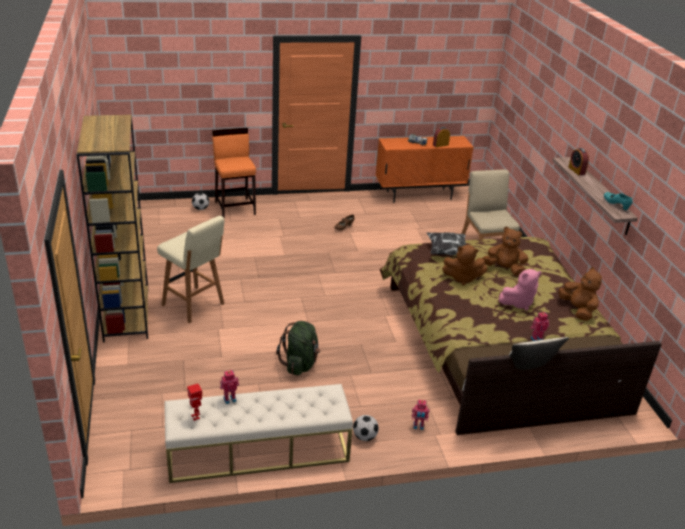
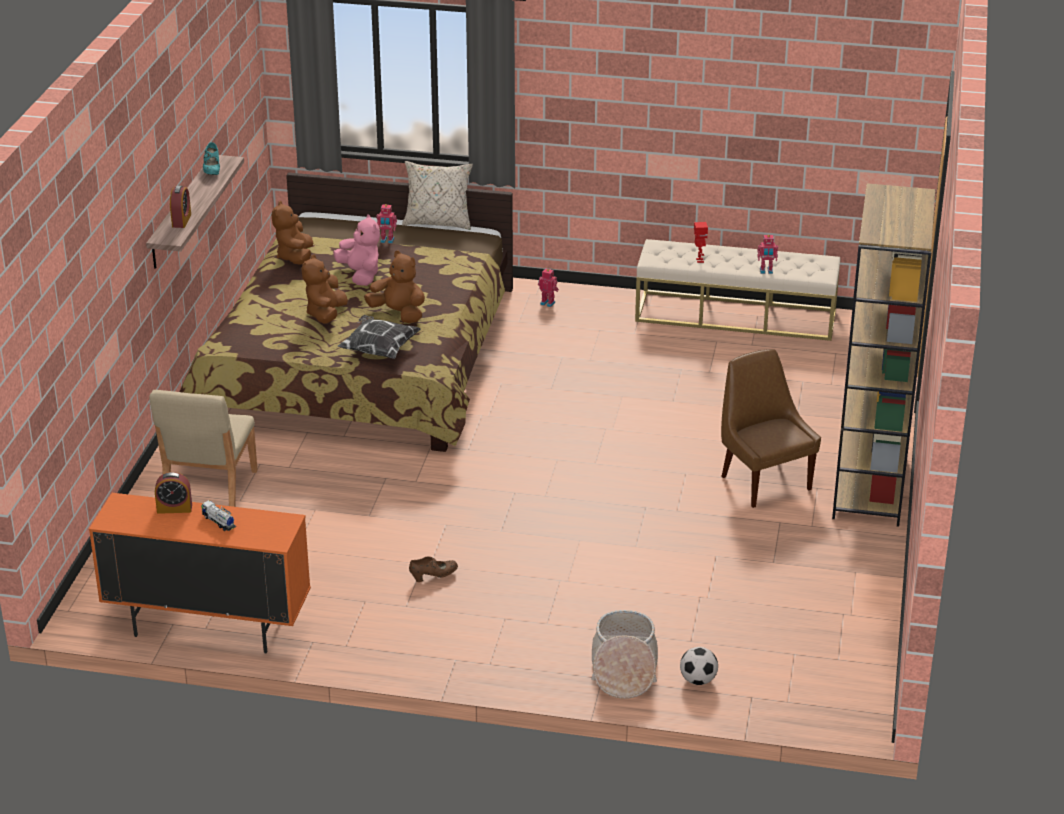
camera: 155 degrees left, 0 degrees up
beige stool [157,216,225,323] -> brown chair [721,349,821,508]
toy robot [187,384,202,421] -> toy robot moved to [694,222,708,263]
orange stool [212,128,256,217] -> basket [591,610,658,699]
green backpack [276,321,321,375] -> none
football [353,415,379,441] -> none
brown plush toy [482,227,528,276] -> brown plush toy turned 60 degrees clockwise [301,255,348,323]
pink plush toy [498,269,542,311] -> pink plush toy turned 60 degrees clockwise [333,214,380,286]

